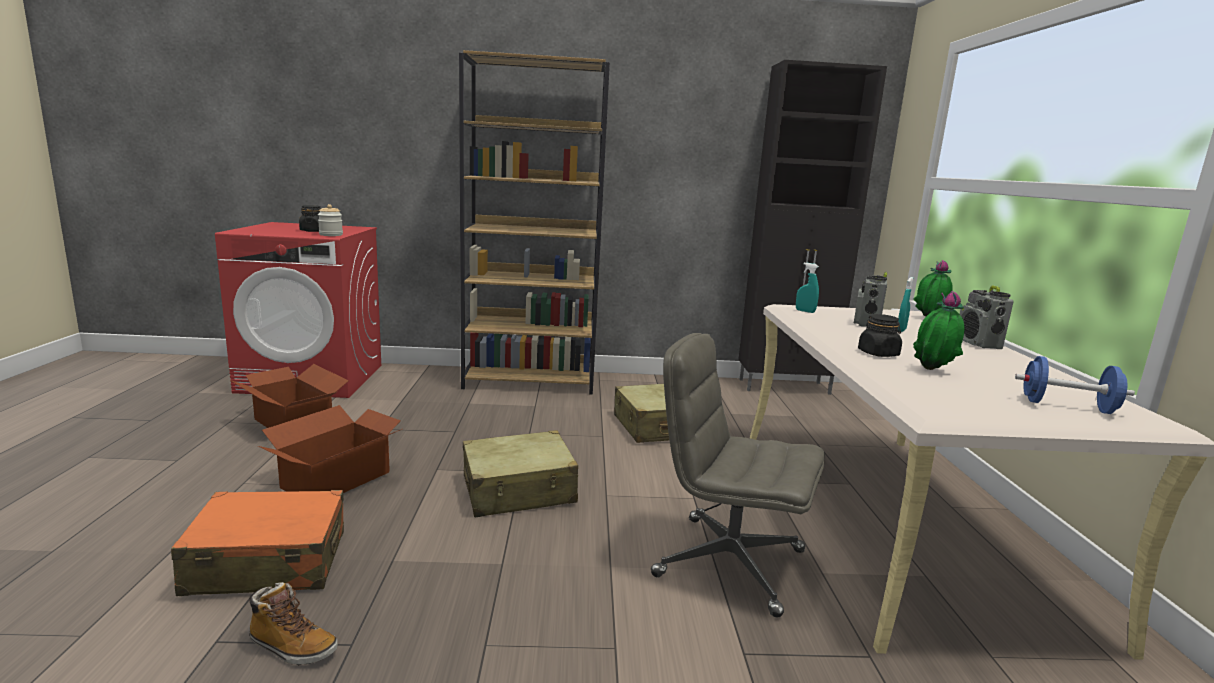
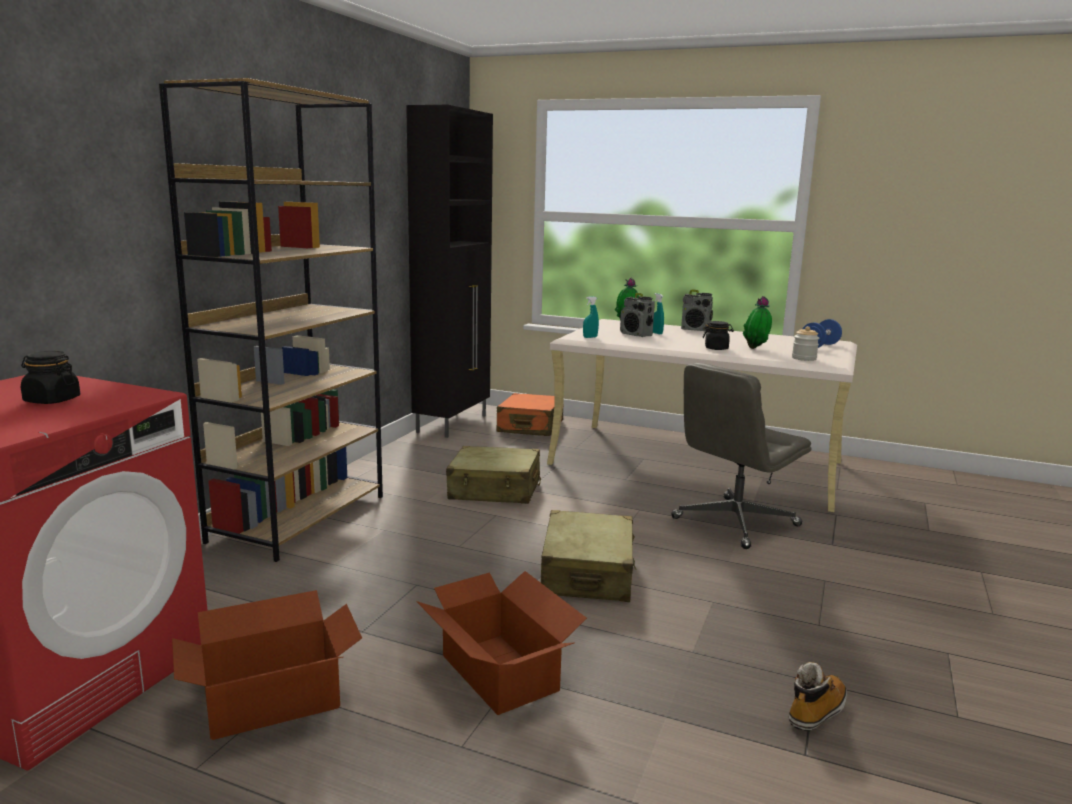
camera: 65 degrees left, 0 degrees up
orange suitcase [171,490,344,596] -> orange suitcase moved to [496,393,564,436]
jar [318,204,343,236] -> jar moved to [792,326,819,361]

